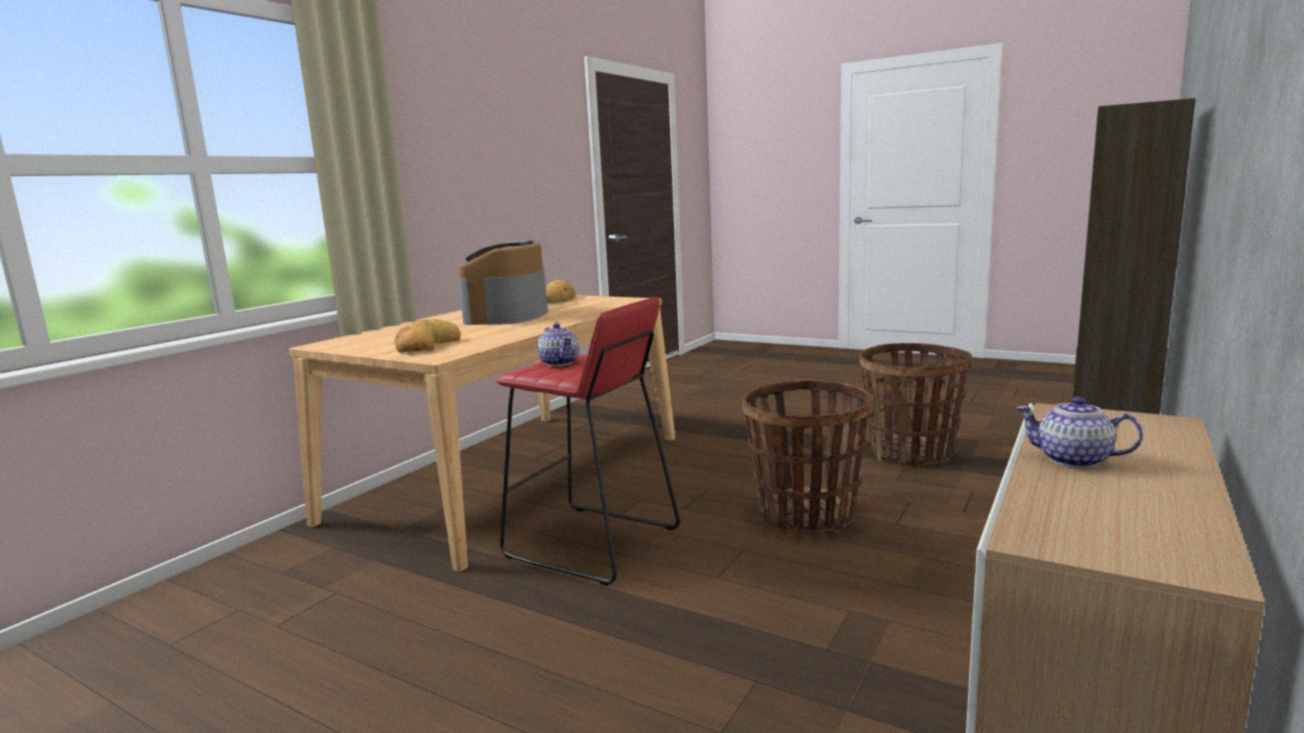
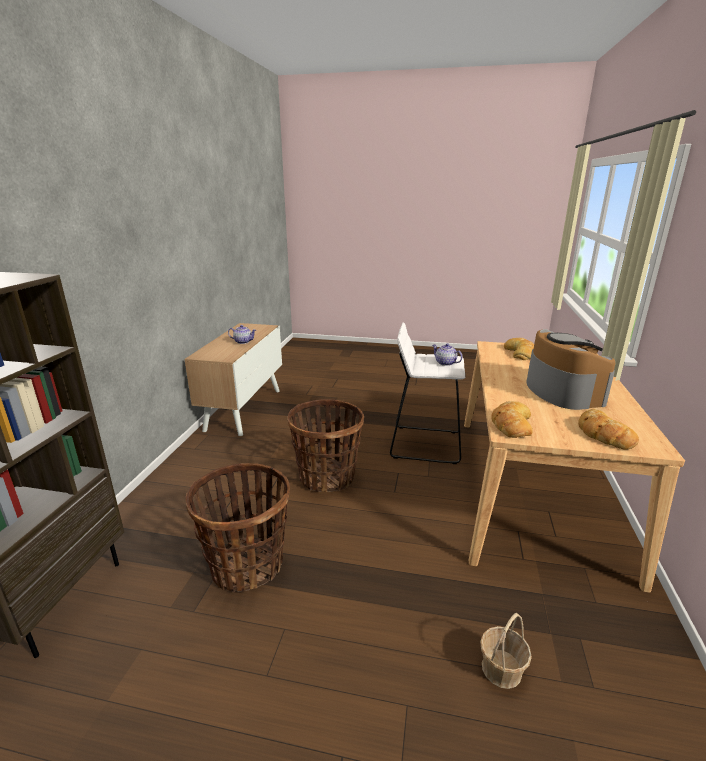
camera: 160 degrees right, 10 degrees up
red stool [496,297,680,586] -> white stool [390,323,465,464]
none -> basket [480,613,532,689]
none -> bread [491,401,533,438]

